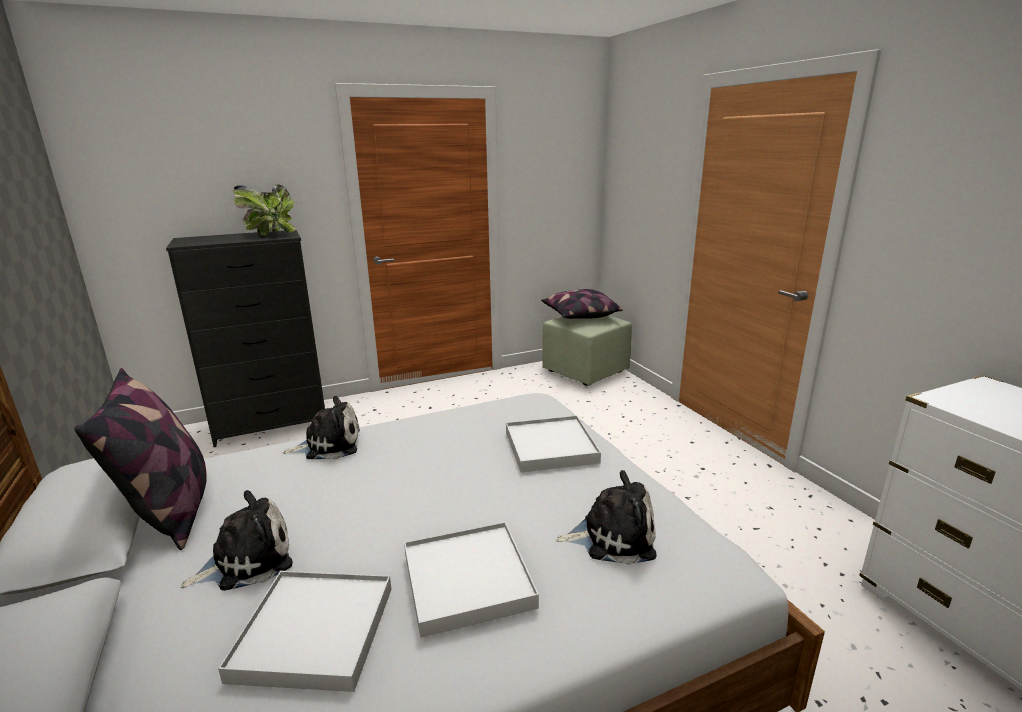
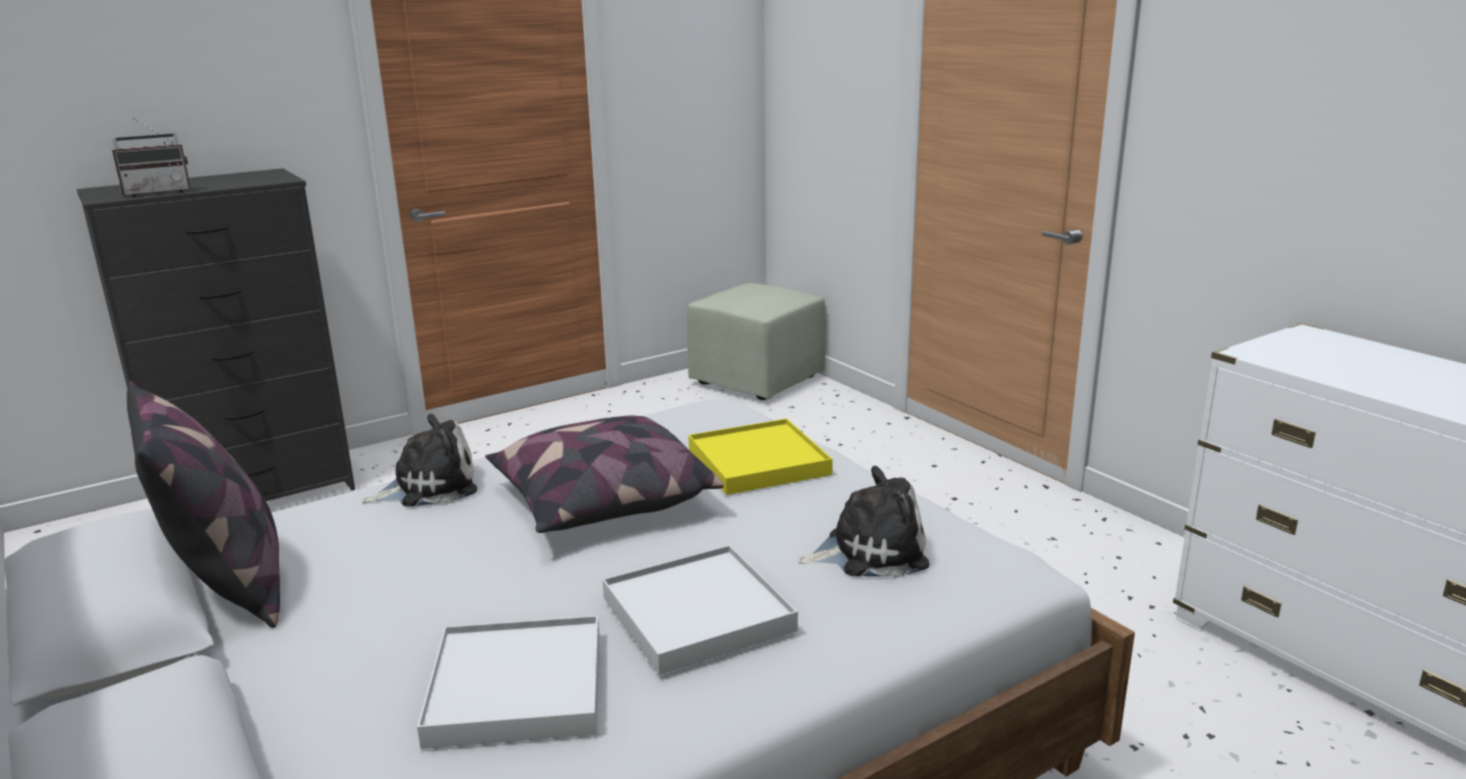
camera: 10 degrees left, 0 degrees up
plush toy [180,490,293,591] -> none
potted plant [233,184,296,236] -> none
white tray [506,416,601,473] -> yellow tray [688,419,833,495]
pillow [541,289,623,319] -> pillow moved to [485,415,724,533]
none -> radio [112,118,191,197]

